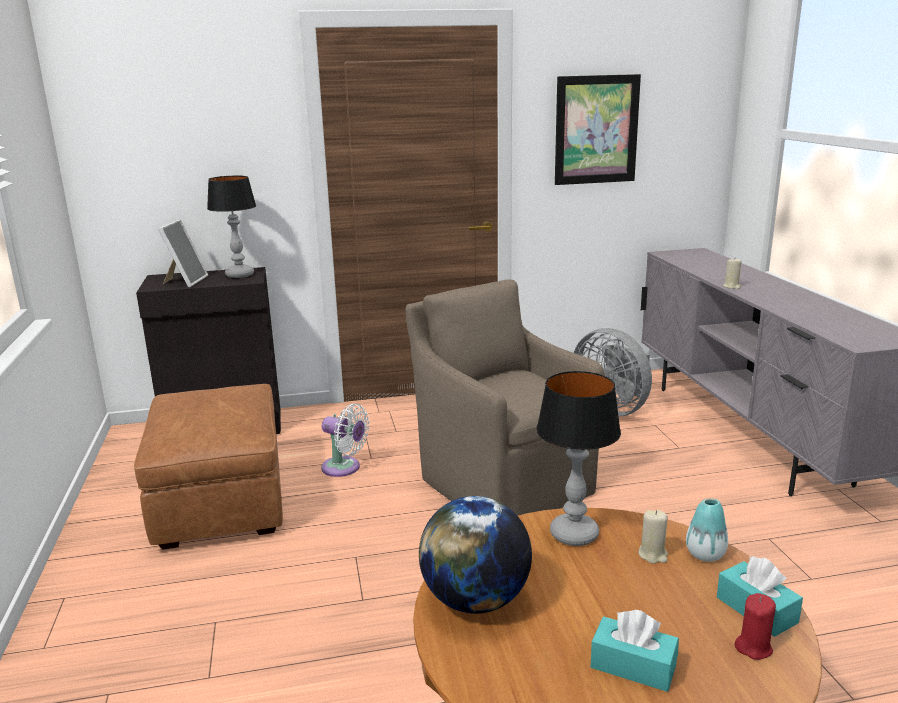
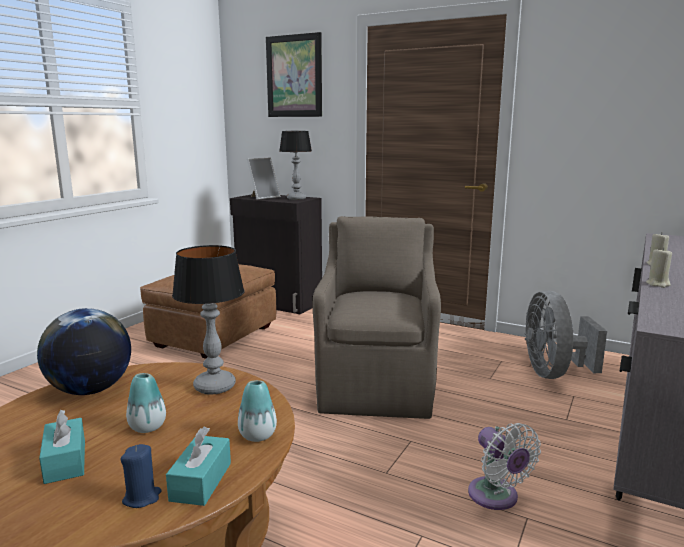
camera: 40 degrees right, 5 degrees down
white fan [321,404,369,477] -> white fan moved to [468,423,541,510]
picture [555,74,641,185] -> picture moved to [266,32,322,117]
beige candle [638,510,668,564] -> beige candle moved to [646,248,672,288]
red candle [734,593,776,660] -> blue candle [121,444,161,508]
none -> vase [126,373,166,433]

